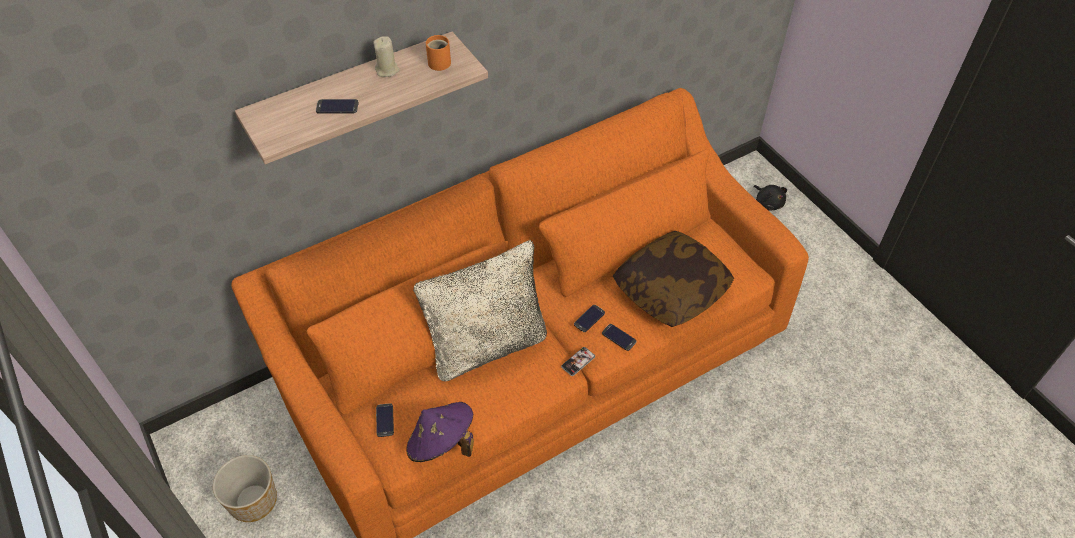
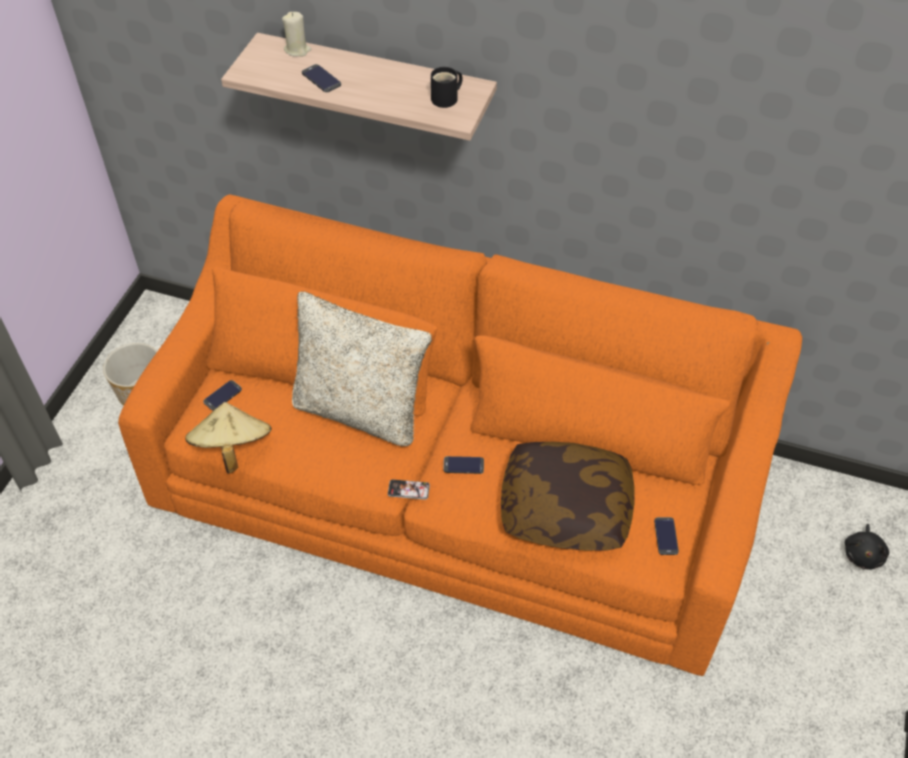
camera: 50 degrees right, 0 degrees up
beige candle [373,36,399,77] -> beige candle moved to [282,12,311,57]
purple hat [406,402,474,462] -> beige hat [185,402,272,473]
orange mug [426,35,451,71] -> black mug [431,67,462,108]
phone [602,324,636,351] -> phone moved to [654,517,679,555]

